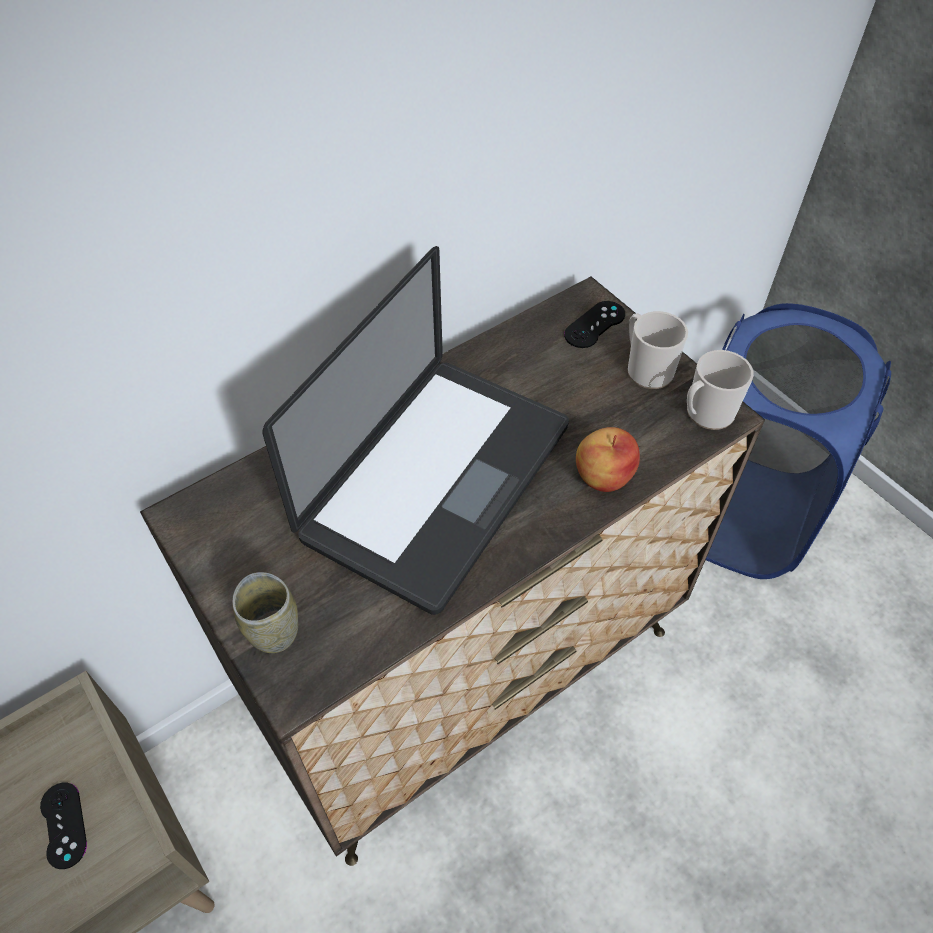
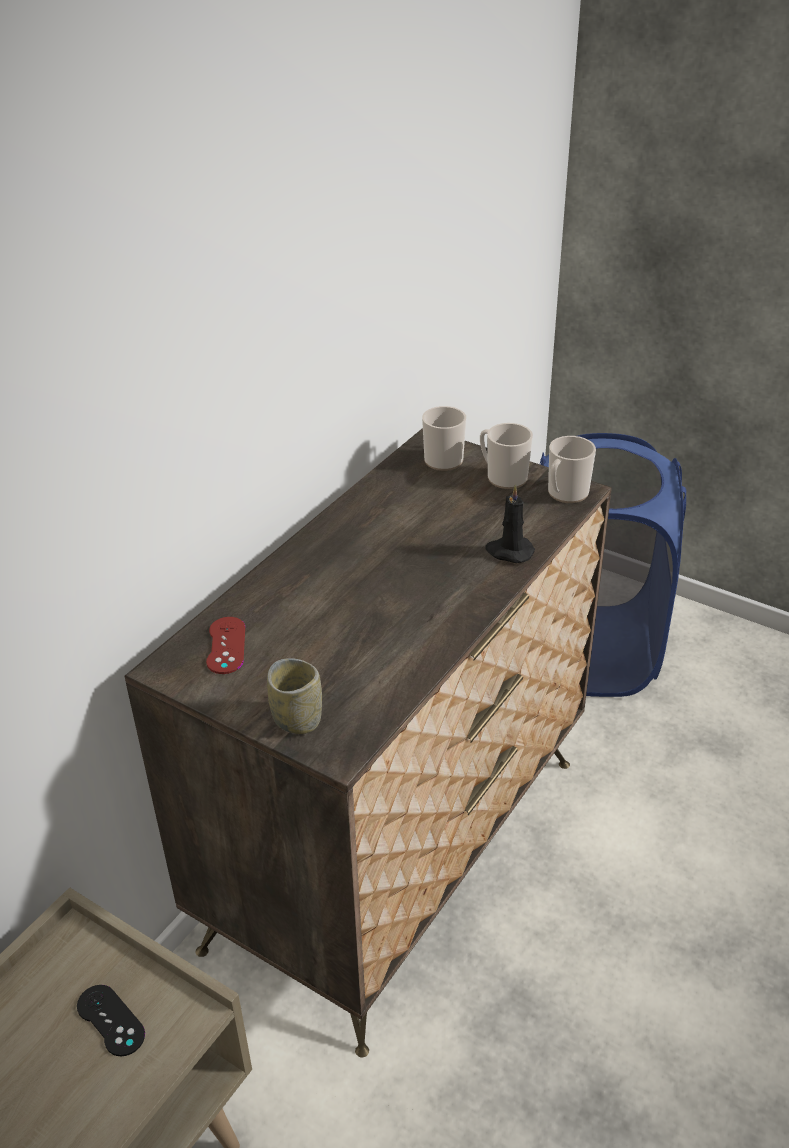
camera: 20 degrees left, 15 degrees down
laptop [262,246,569,615] -> none
black game controller [564,301,625,348] -> mug [422,406,466,471]
apple [576,427,640,492] -> black candle [485,485,535,563]
none -> red game controller [206,617,245,674]

